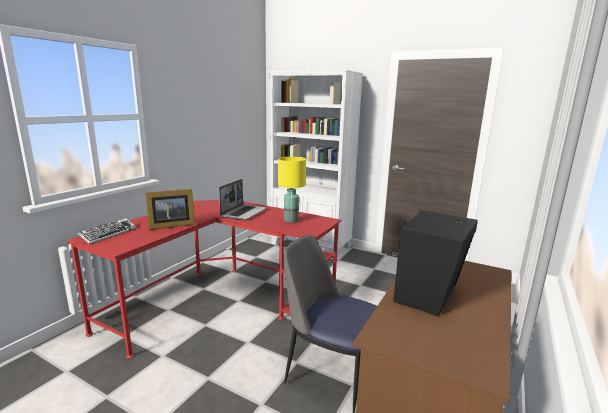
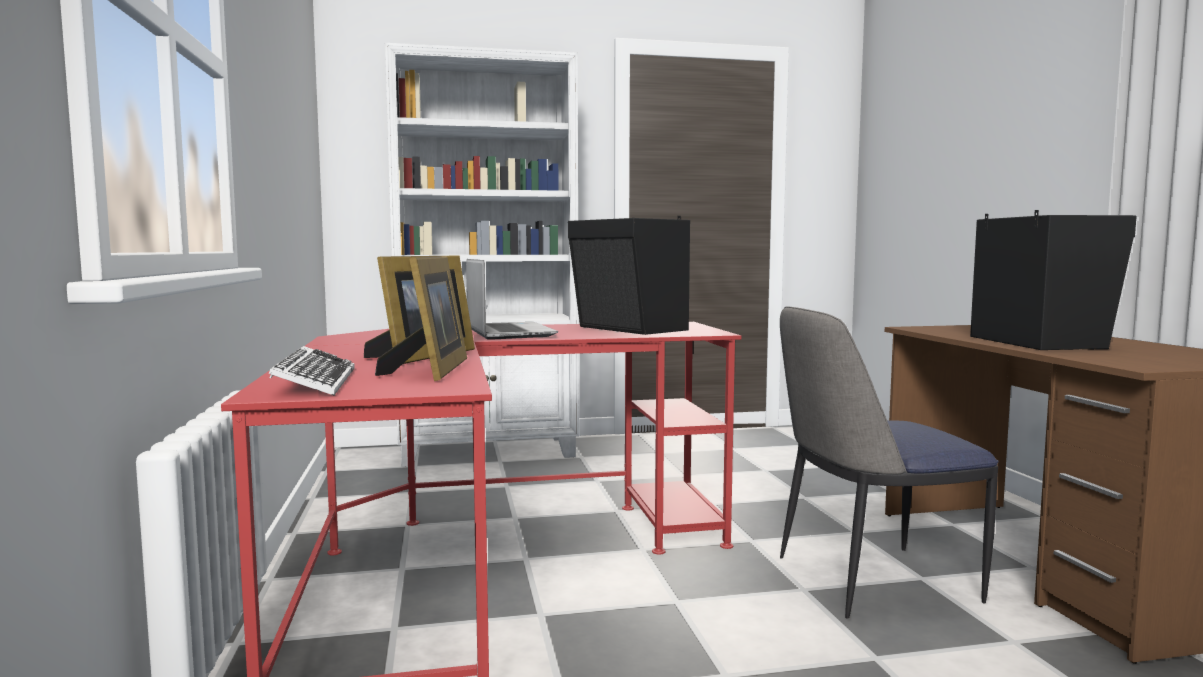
camera: 40 degrees left, 10 degrees down
yellow table lamp [278,157,306,223] -> black speaker [568,216,690,335]
none -> picture frame [375,256,467,381]

